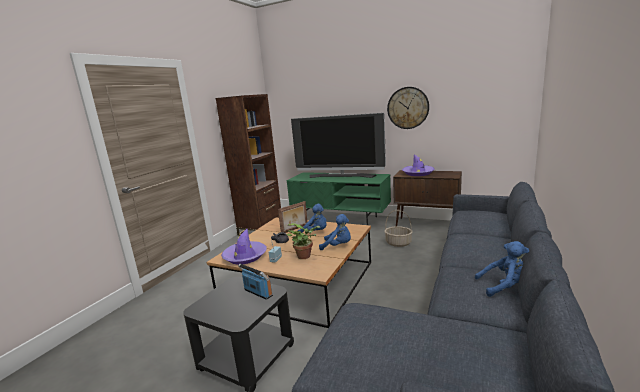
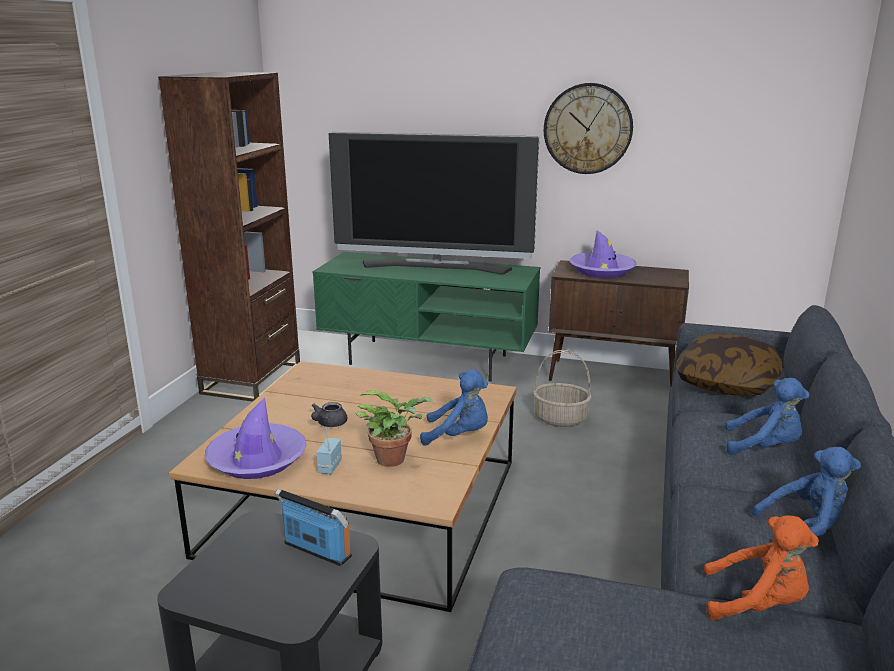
camera: 10 degrees left, 5 degrees up
picture frame [278,201,308,233] -> none
blue plush toy [298,204,327,233] -> blue plush toy moved to [725,378,809,455]
none -> pillow [676,334,782,396]
none -> orange plush toy [703,515,819,620]

